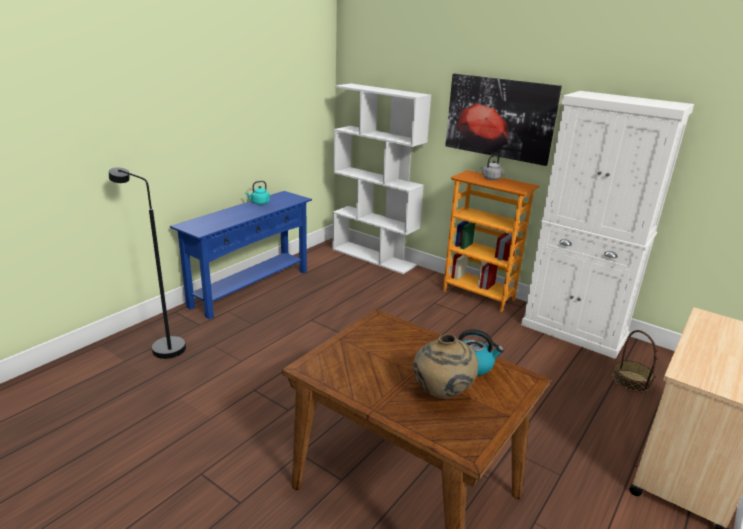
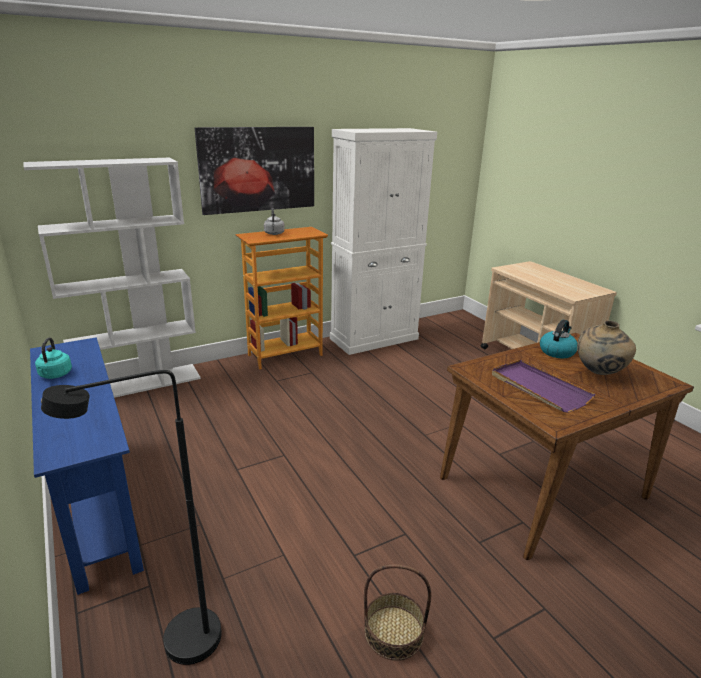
camera: 65 degrees left, 0 degrees up
basket [612,330,657,392] -> basket moved to [364,564,431,661]
none -> purple tray [492,360,595,413]

